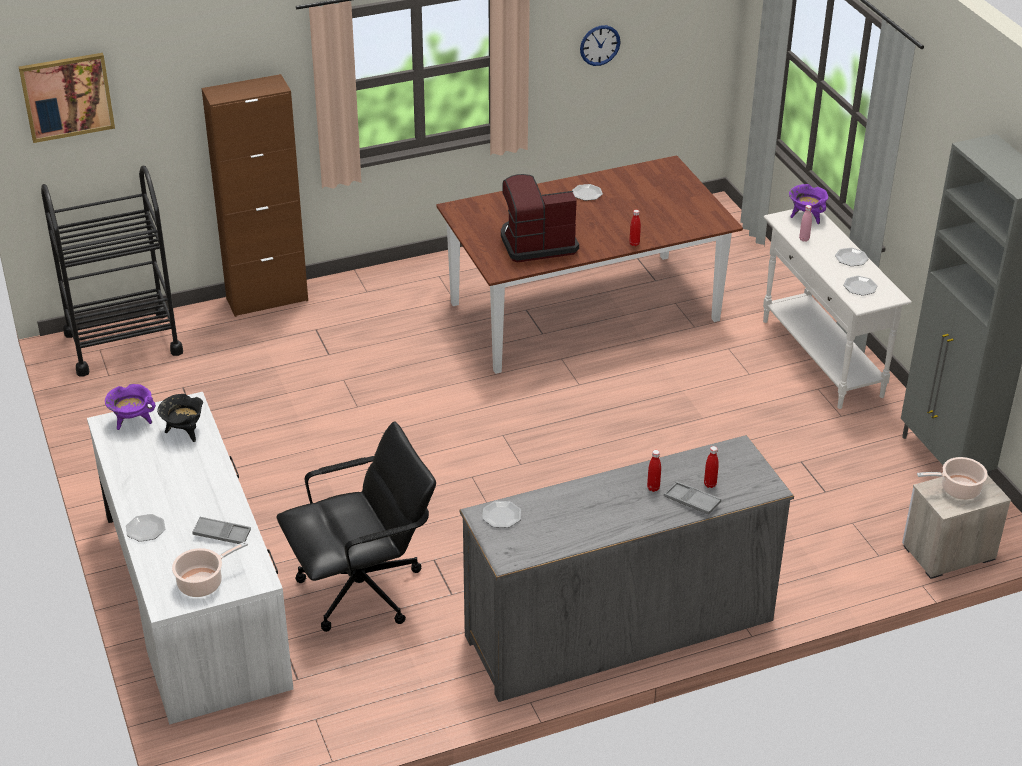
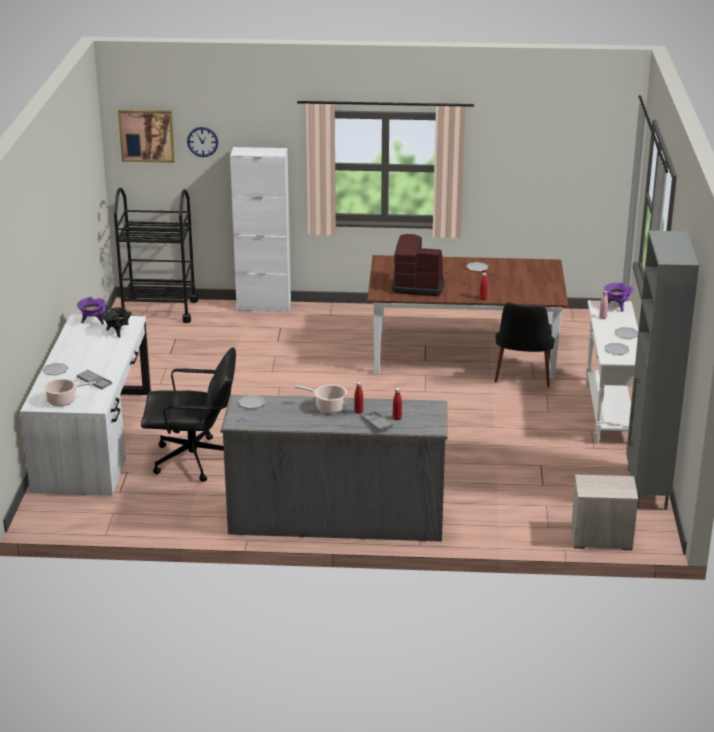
camera: 25 degrees right, 10 degrees down
brown cabinet [202,74,308,317] -> white cabinet [230,147,291,313]
wall clock [580,25,621,66] -> wall clock moved to [187,127,218,157]
cooking pot [917,457,988,500] -> cooking pot moved to [295,385,347,413]
none -> black chair [494,302,555,387]

